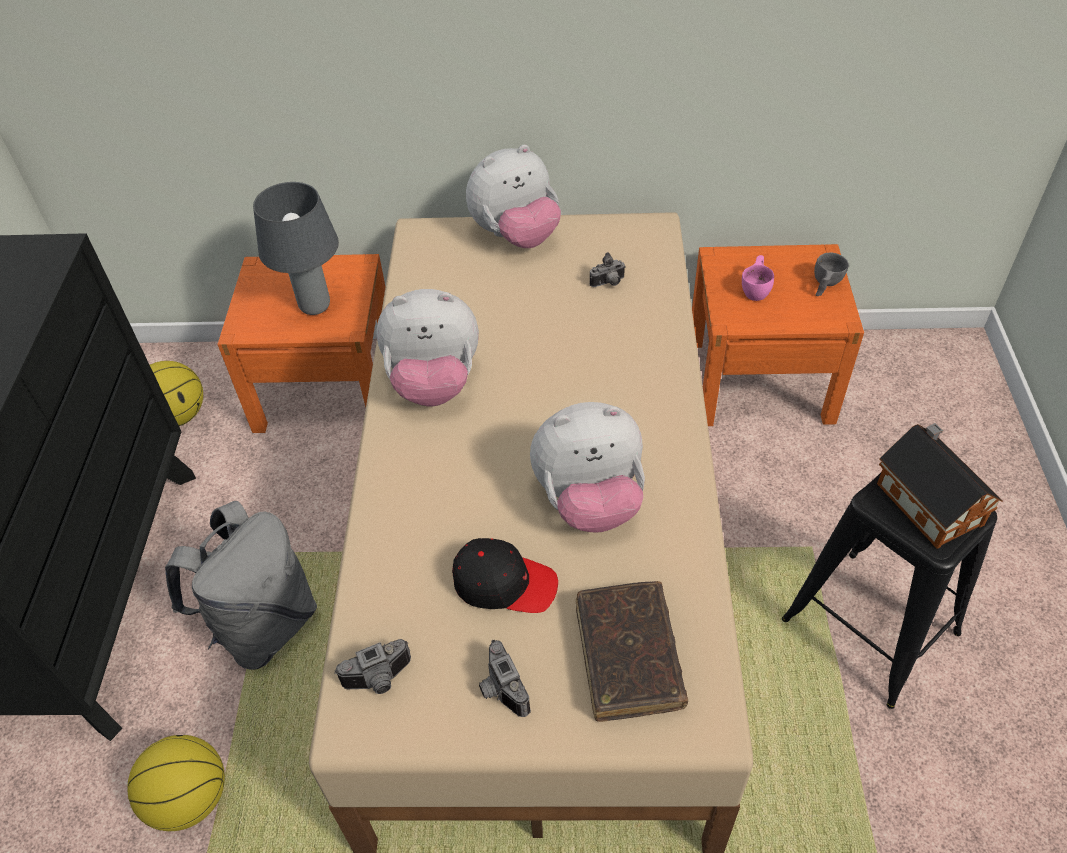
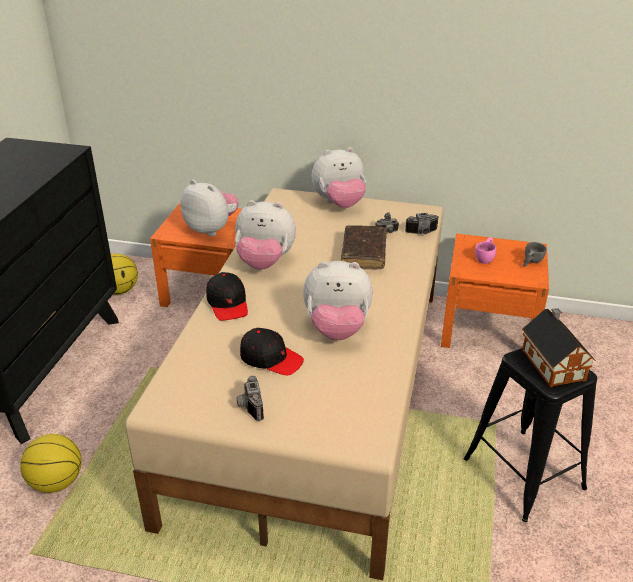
camera: 10 degrees right, 15 degrees down
grey backpack [165,501,317,670] -> none
grey table lamp [253,182,339,315] -> plush toy [181,179,239,236]
camera [334,639,411,694] -> camera moved to [405,213,439,234]
brown book [576,581,688,722] -> brown book moved to [341,226,387,269]
none -> black cap [206,272,248,321]

